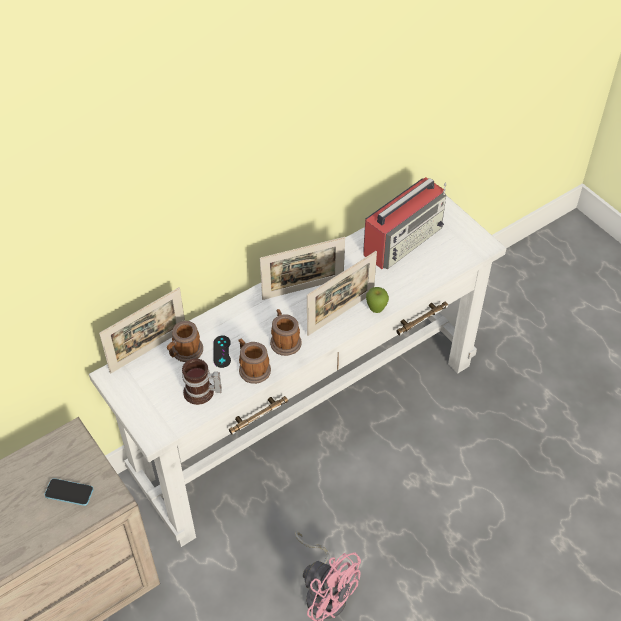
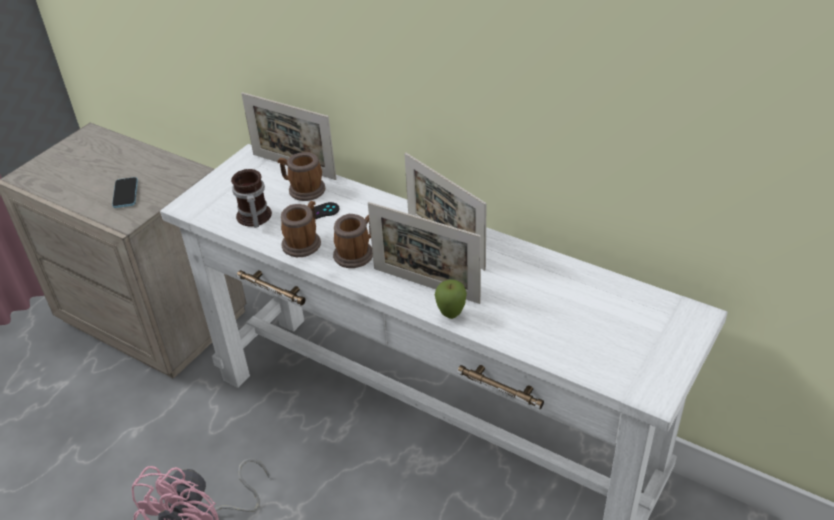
camera: 70 degrees right, 10 degrees down
radio [363,177,446,269] -> none

